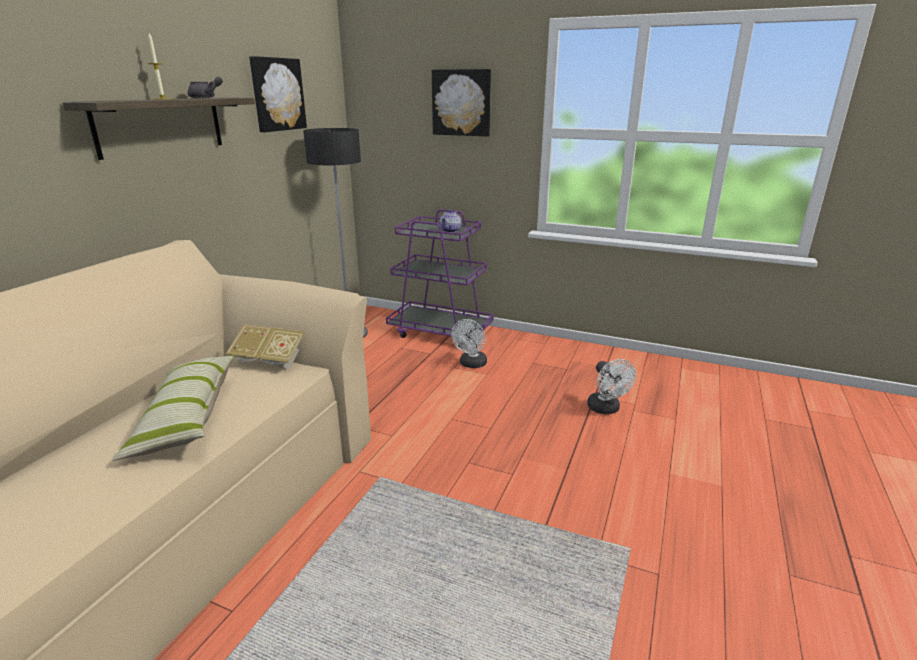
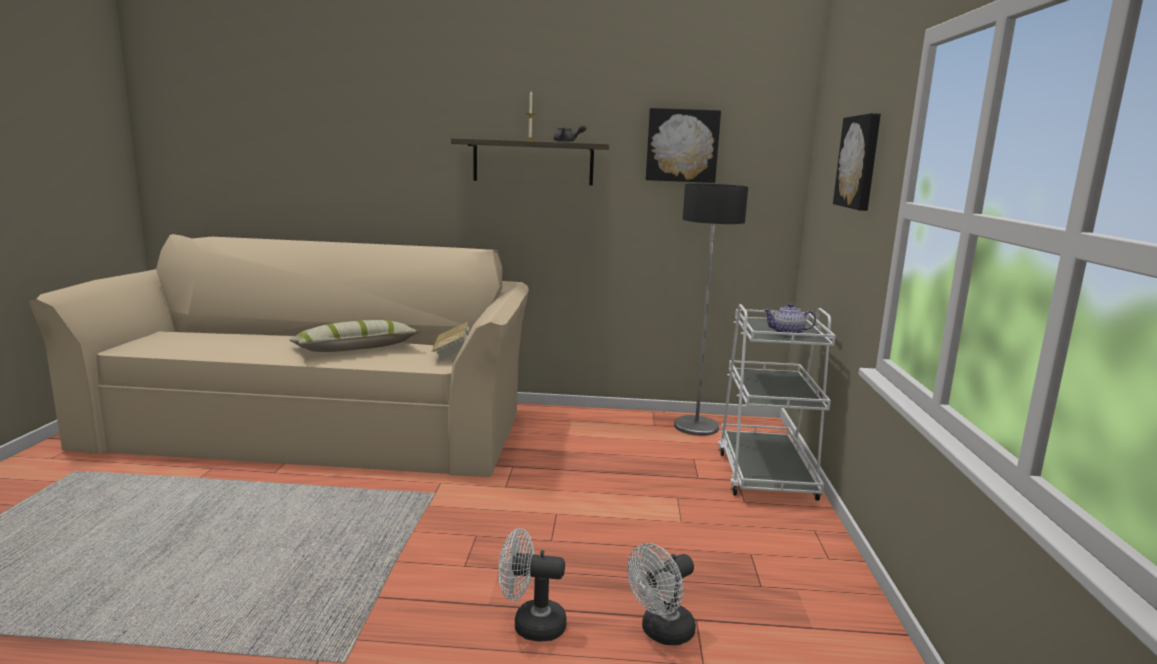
camera: 70 degrees right, 10 degrees down
purple cart [386,209,494,349] -> white cart [718,304,836,501]
white fan [451,319,487,368] -> white fan moved to [498,528,567,642]

